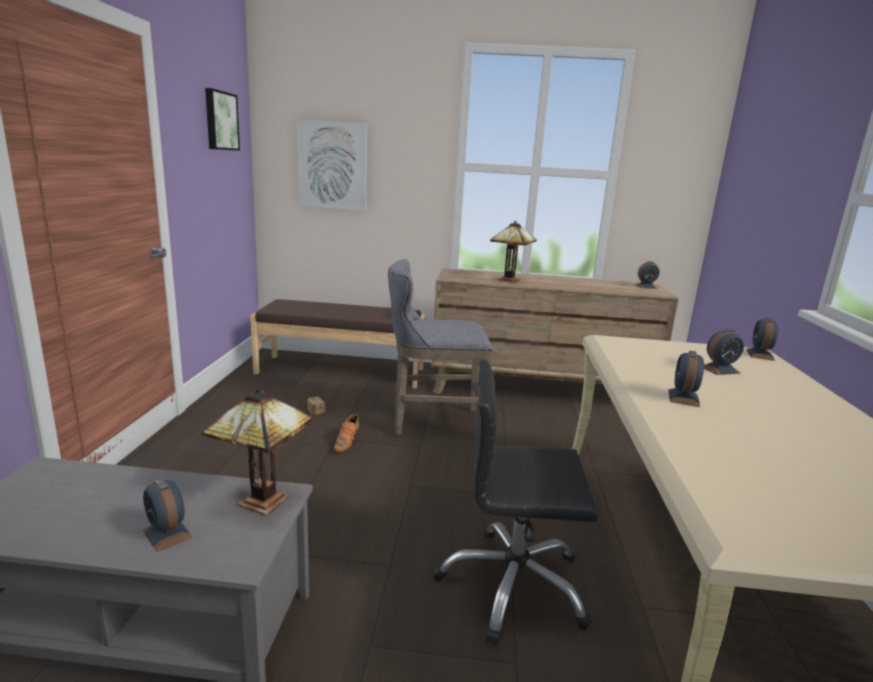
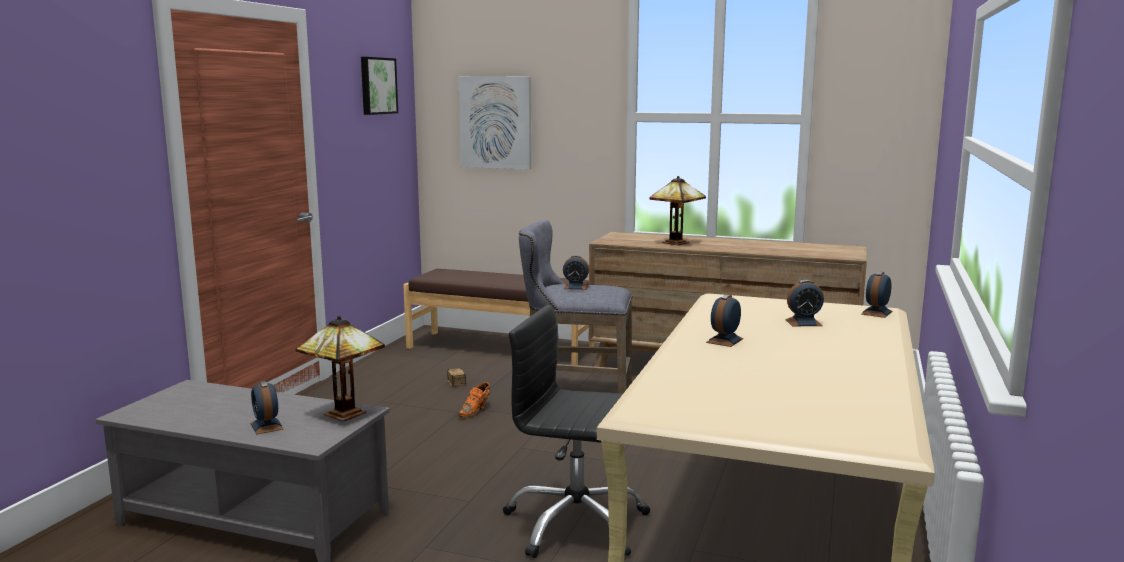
camera: 15 degrees right, 5 degrees down
alarm clock [635,261,660,289] -> alarm clock moved to [563,255,589,290]

